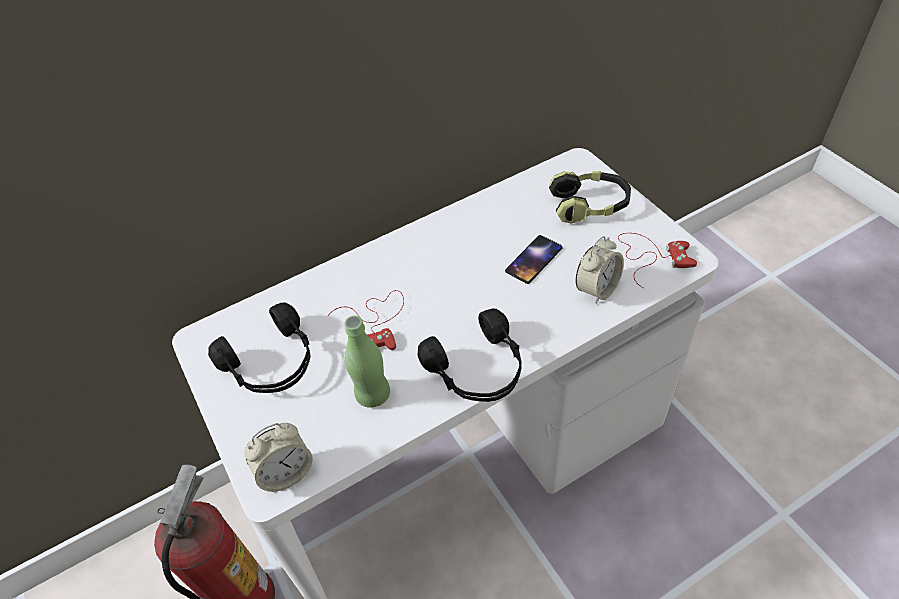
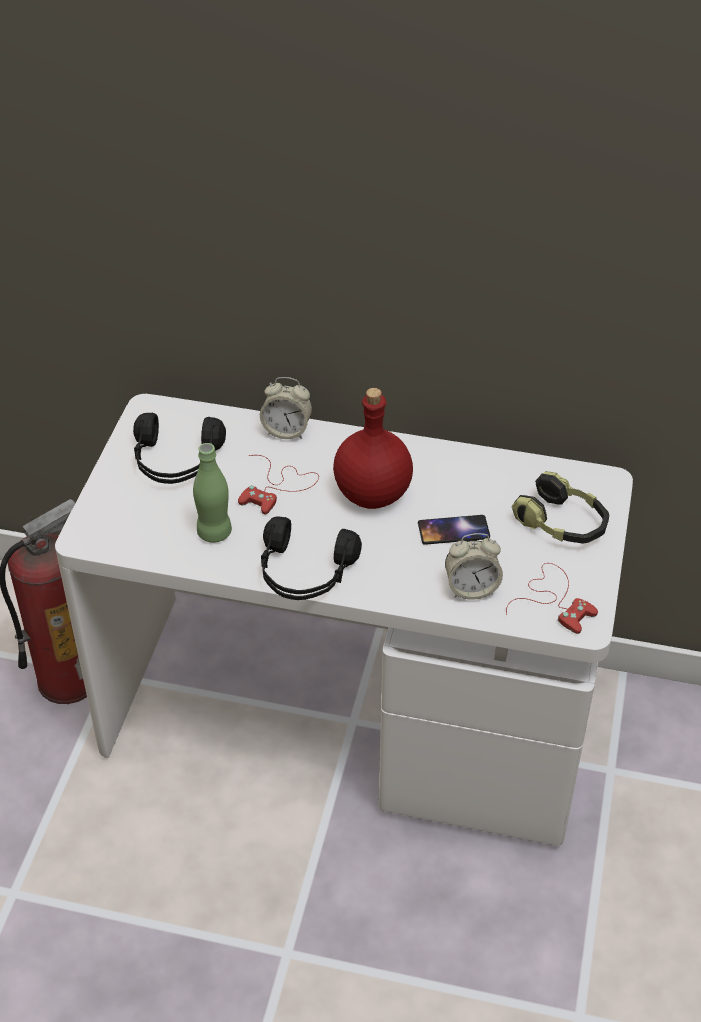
camera: 40 degrees right, 5 degrees down
alarm clock [244,423,313,492] -> alarm clock moved to [260,377,312,439]
none -> red bottle [333,388,413,509]

